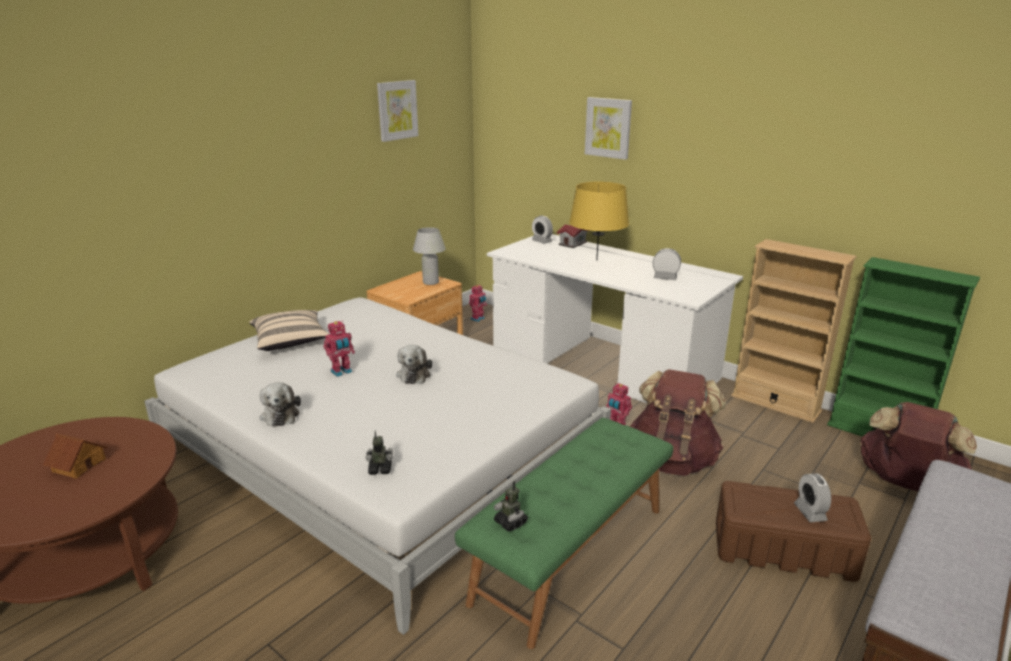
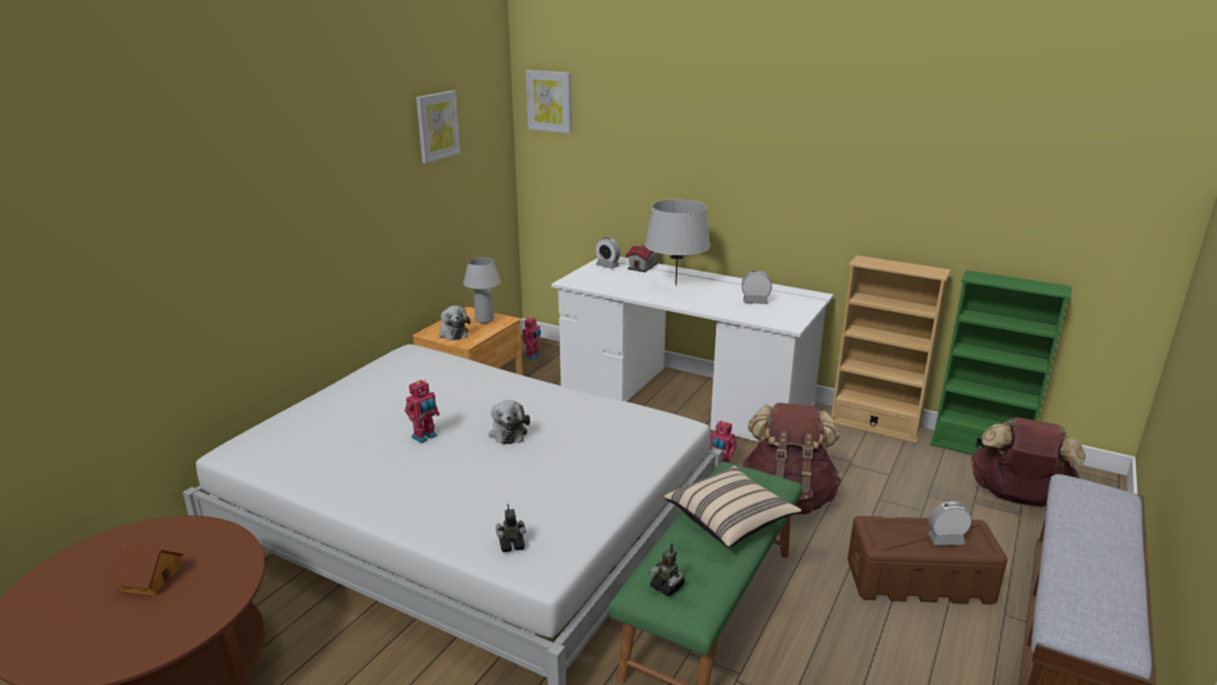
camera: 10 degrees left, 0 degrees up
beige pillow [249,310,329,351] -> beige pillow moved to [664,466,802,547]
plush toy [259,382,301,427] -> plush toy moved to [439,306,470,340]
yellow table lamp [569,181,629,261] -> grey table lamp [645,199,710,286]
picture [585,97,632,160] -> picture moved to [526,70,572,133]
alarm clock [794,473,831,522] -> alarm clock turned 105 degrees clockwise [928,501,972,546]

